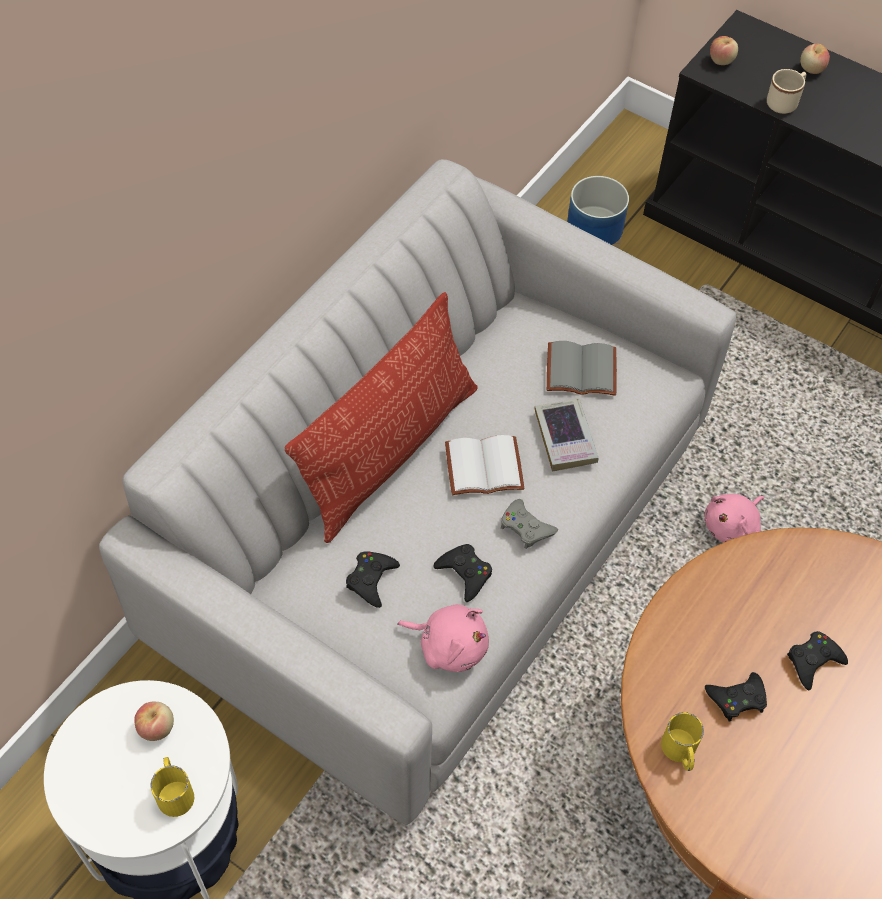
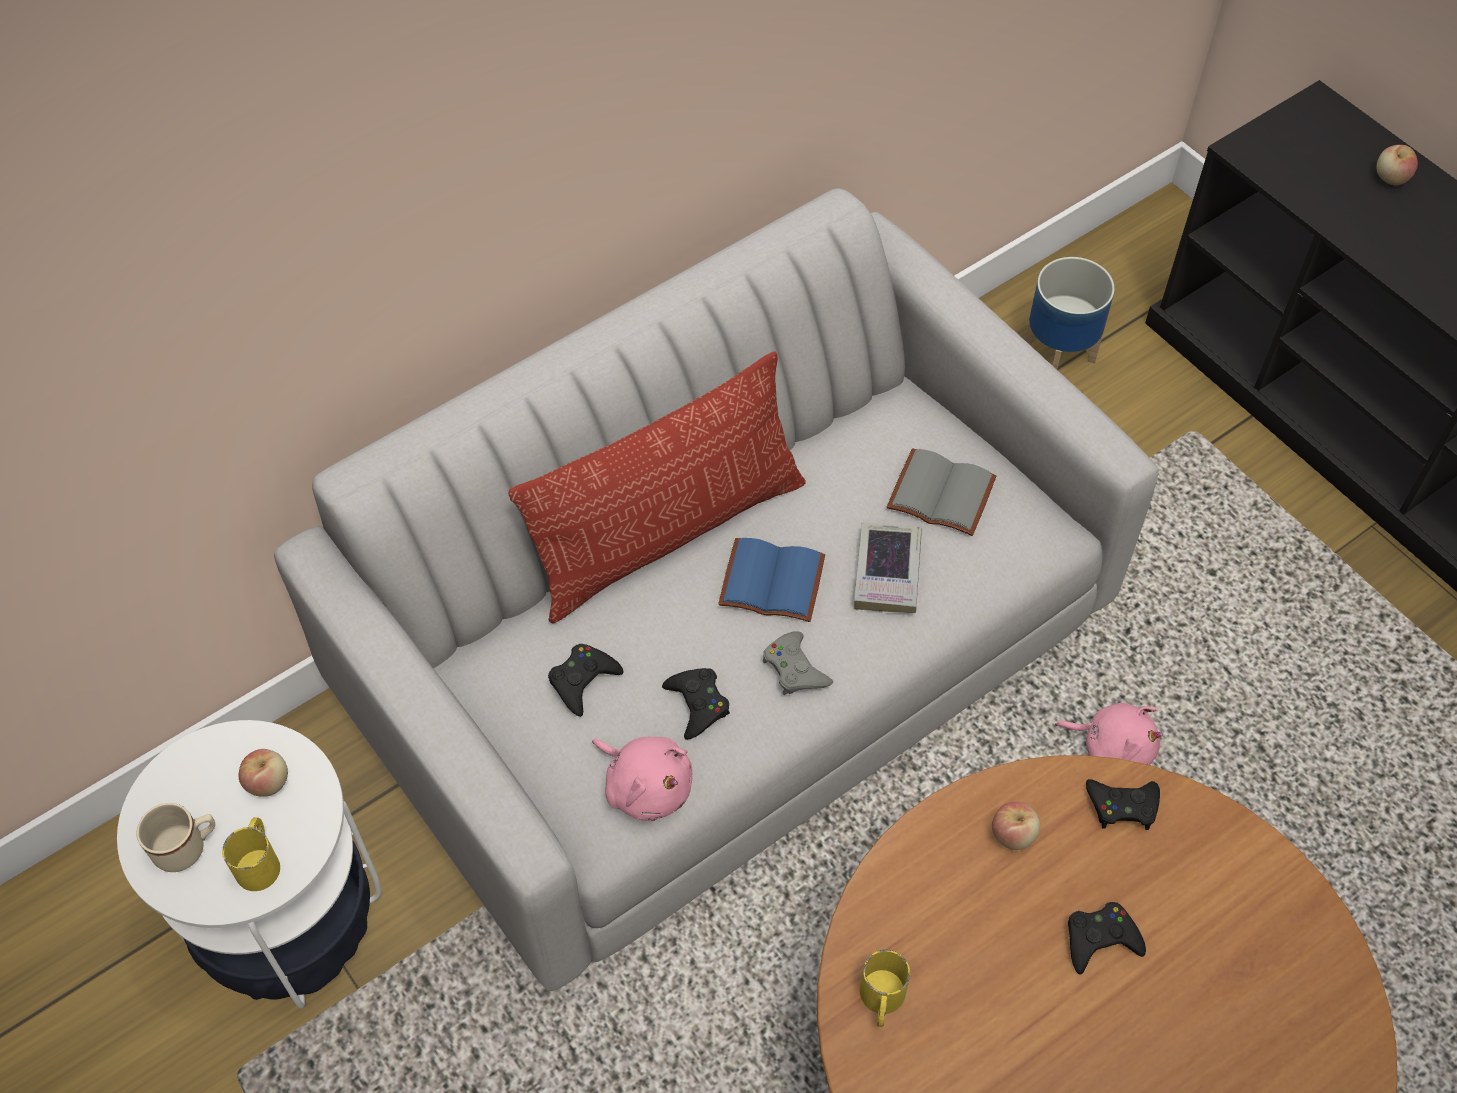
camera: 20 degrees right, 0 degrees up
white book [445,435,525,495] -> blue book [718,538,825,622]
pink plush toy [705,494,764,542] -> pink plush toy turned 135 degrees counterclockwise [1055,703,1163,765]
black game controller [705,672,767,722] -> black game controller moved to [1086,779,1160,830]
apple [710,36,738,65] -> apple moved to [992,802,1040,850]
beige mug [767,69,807,114] -> beige mug moved to [136,803,215,872]

